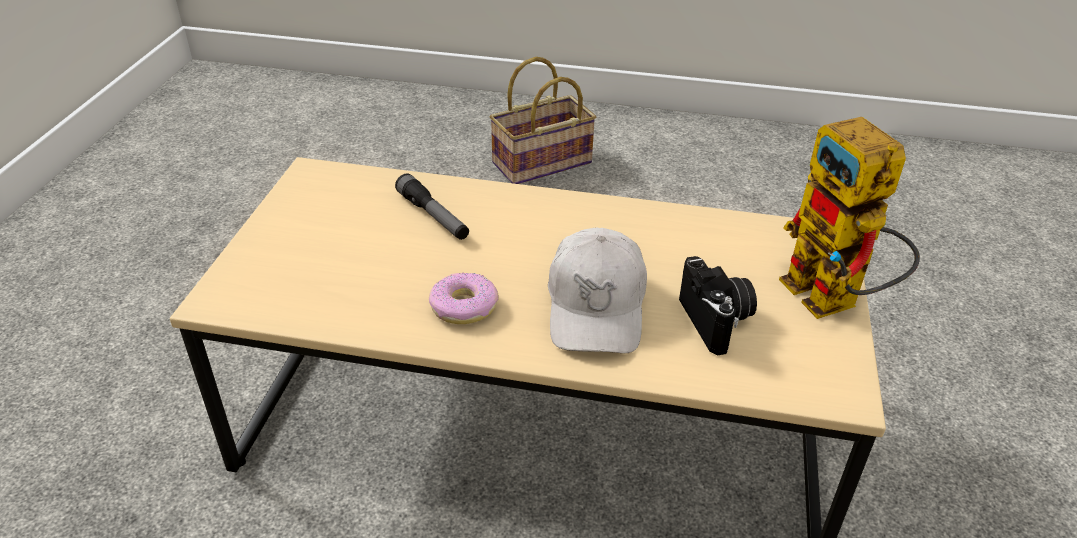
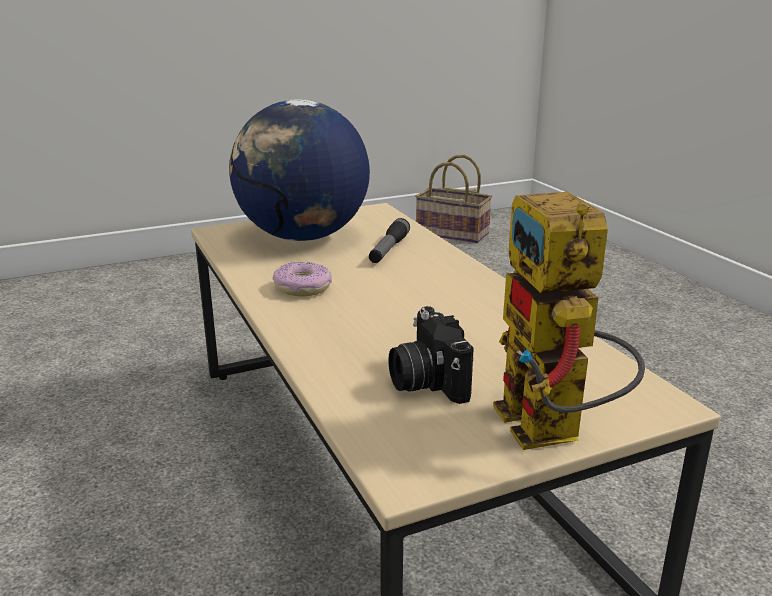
camera: 55 degrees right, 15 degrees down
basket [490,57,596,184] -> basket moved to [415,155,492,243]
white cap [548,227,647,353] -> none
camera [679,256,757,356] -> camera turned 120 degrees clockwise [388,306,474,404]
toy robot [779,117,920,319] -> toy robot turned 45 degrees counterclockwise [493,192,645,450]
none -> globe [229,99,370,241]

